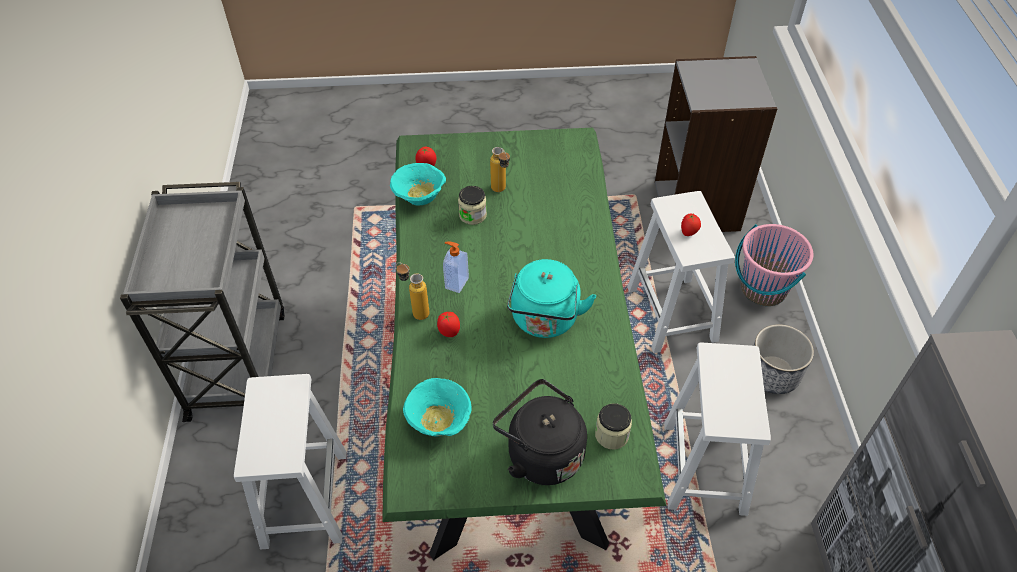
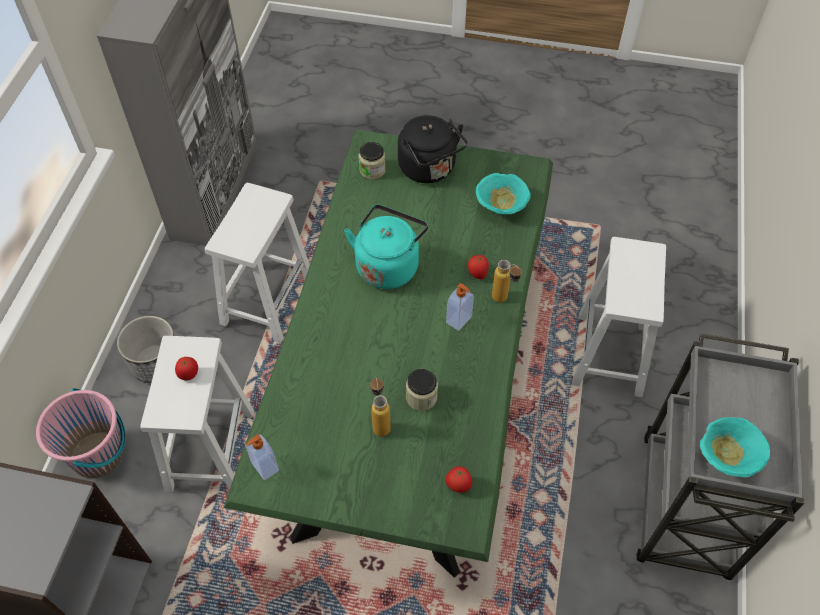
camera: 165 degrees left, 5 degrees up
turquoise bowl [390,163,446,206] -> turquoise bowl moved to [700,417,770,477]
none -> soap dispenser [245,434,279,480]

